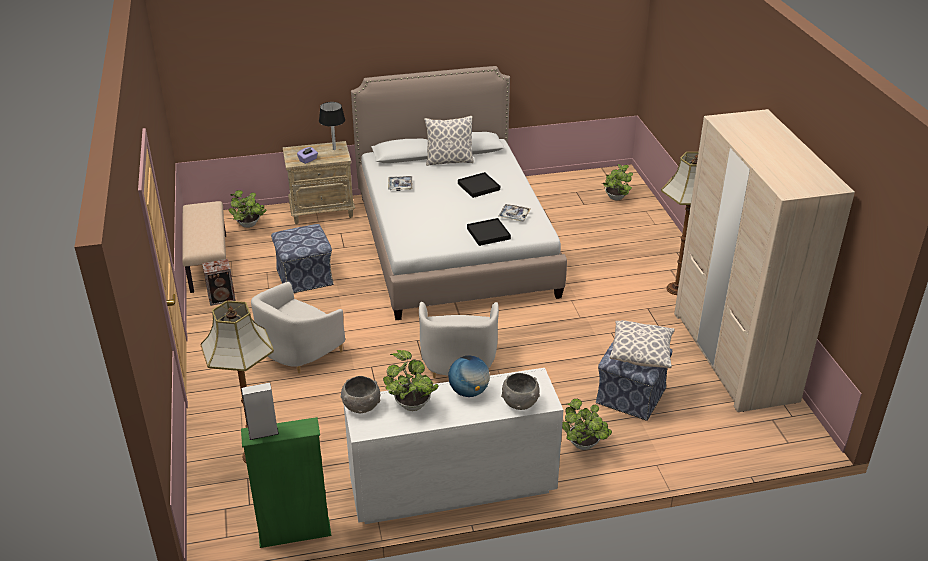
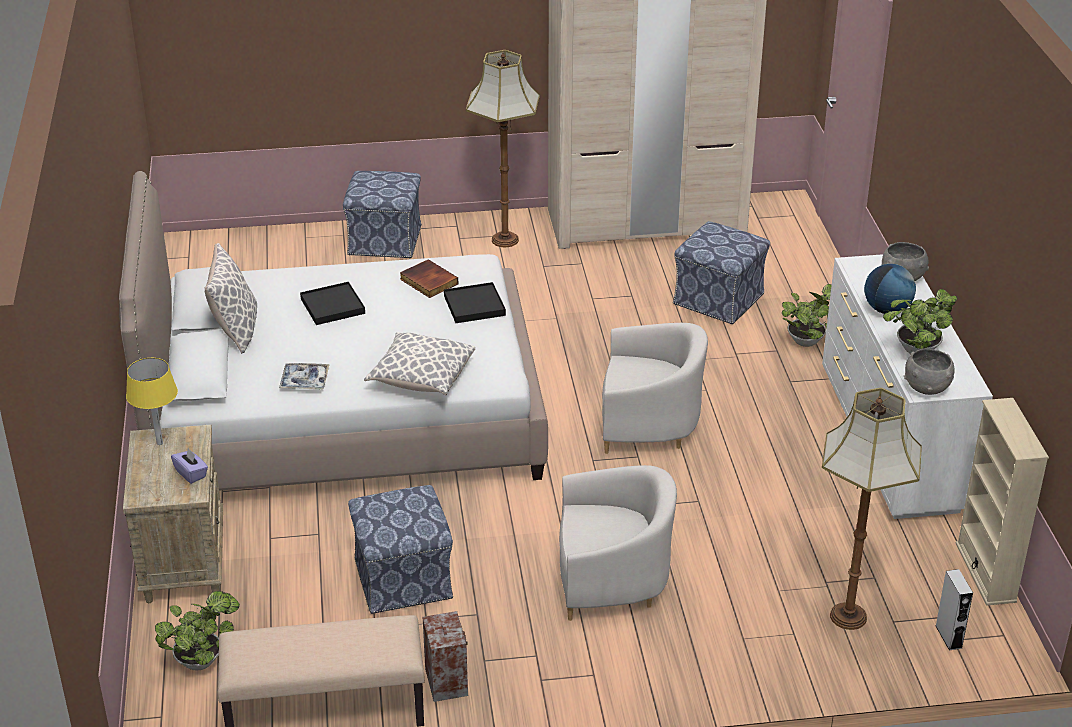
camera: 85 degrees left, 0 degrees up
green bookcase [241,417,332,548] -> beige bookcase [956,398,1049,606]
grey speaker [242,383,279,440] -> grey speaker moved to [935,569,973,650]
white armchair [251,282,345,373] -> white armchair turned 45 degrees counterclockwise [559,465,677,621]
black table lamp [319,102,345,150] -> yellow table lamp [126,358,178,445]
tray [498,204,530,221] -> book [400,259,458,298]
potted plant [603,164,633,200] -> none
pillow [610,320,675,368] -> pillow moved to [364,332,475,395]
none -> ottoman [343,171,422,258]

